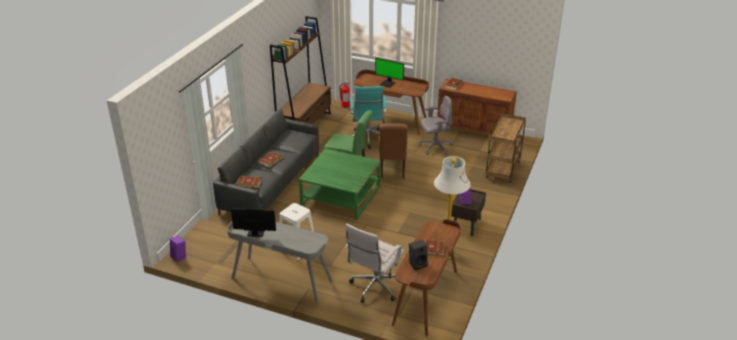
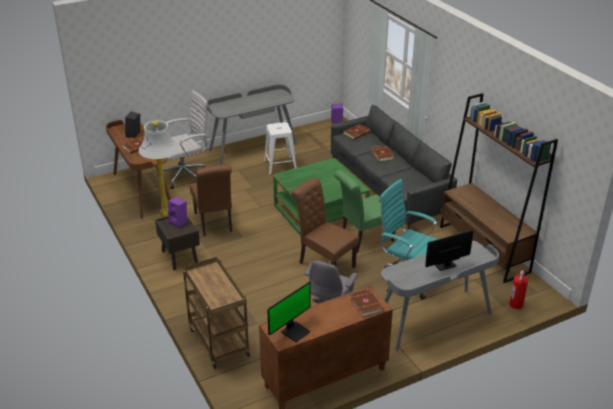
camera: 130 degrees right, 0 degrees up
monitor [231,208,276,237] -> monitor moved to [267,282,311,342]
white office chair [345,223,404,303] -> white office chair turned 75 degrees clockwise [158,90,209,189]
brown desk [353,69,429,135] -> grey desk [381,240,499,351]
none -> brown chair [190,165,232,236]

